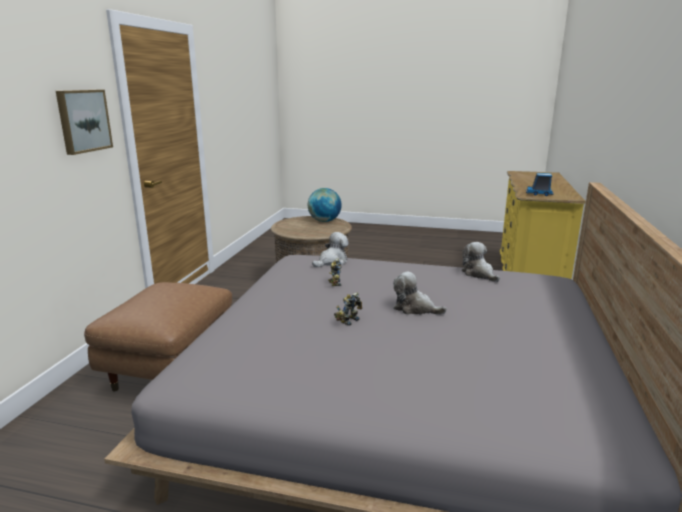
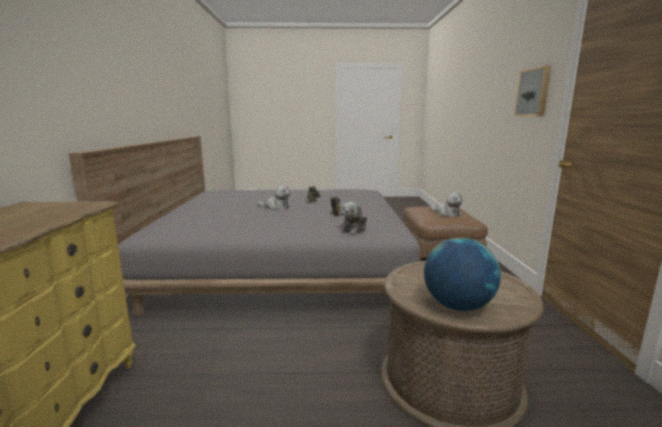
camera: 165 degrees right, 5 degrees down
plush toy [461,242,500,282] -> plush toy moved to [430,192,463,217]
toy truck [526,173,554,196] -> none

